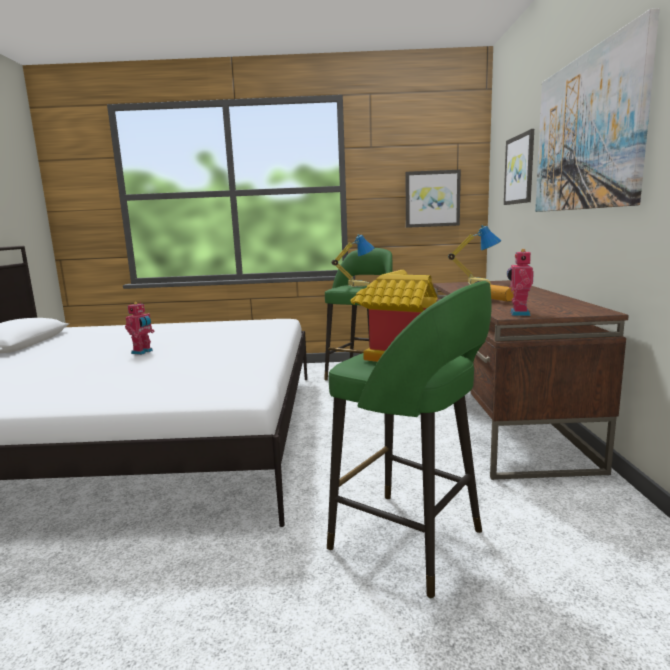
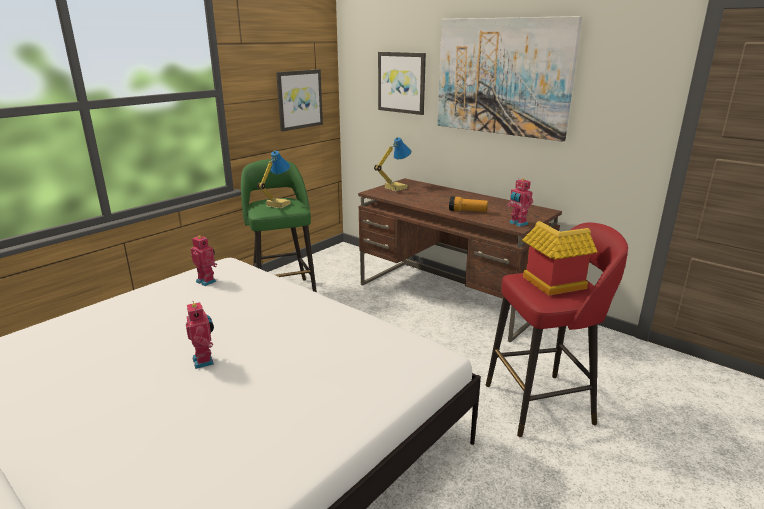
camera: 50 degrees left, 10 degrees up
green stool [327,281,492,598] -> red stool [486,223,628,437]
none -> toy robot [191,235,217,286]

